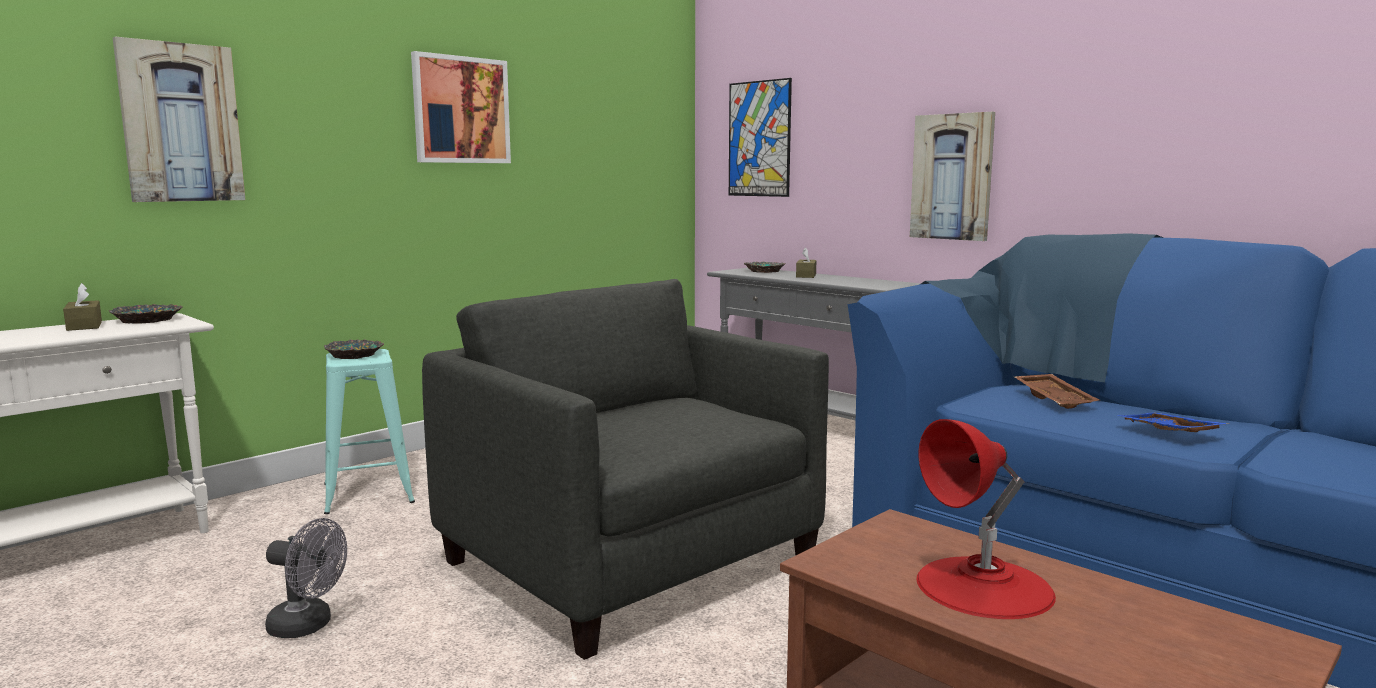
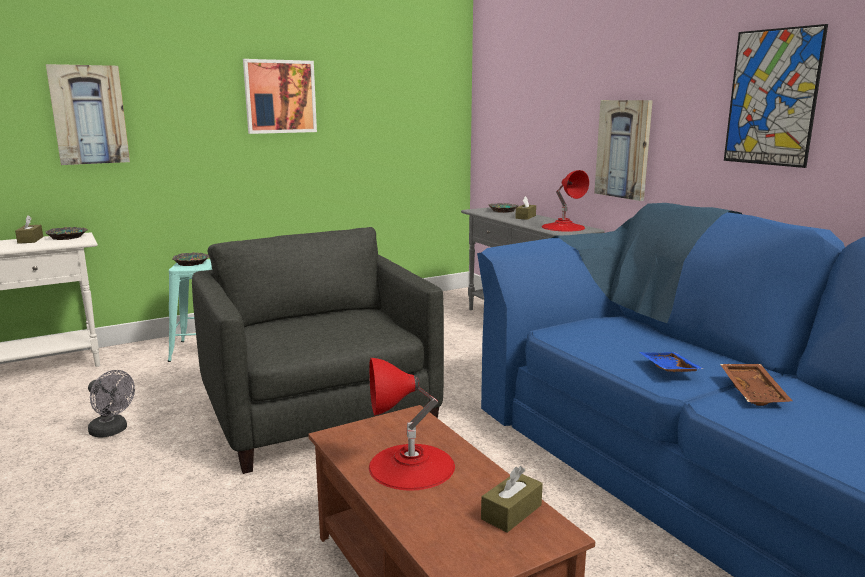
camera: 15 degrees right, 5 degrees up
picture [729,78,792,197] -> picture moved to [724,24,828,168]
brown tray [1015,374,1099,409] -> brown tray moved to [720,364,793,406]
none -> brown tissue box [481,466,543,532]
none -> red table lamp [542,170,589,232]

